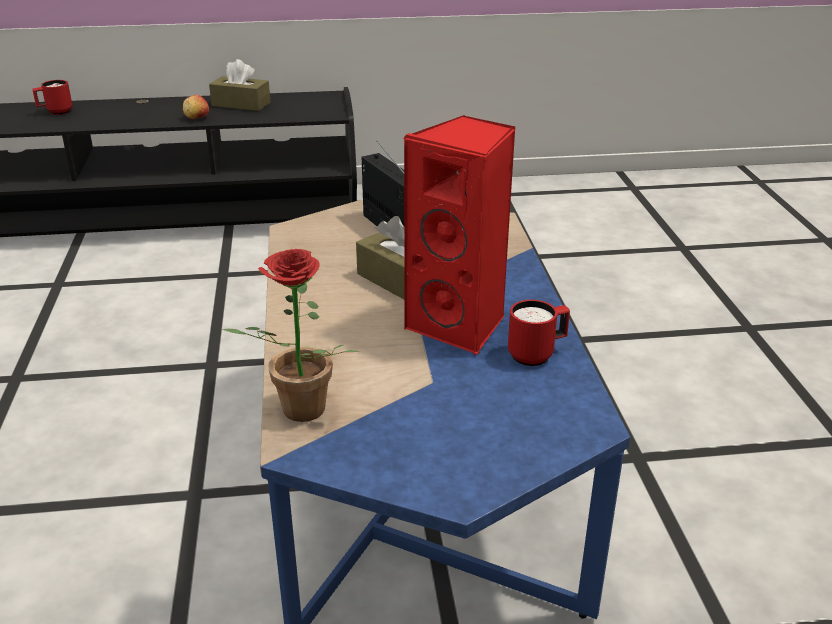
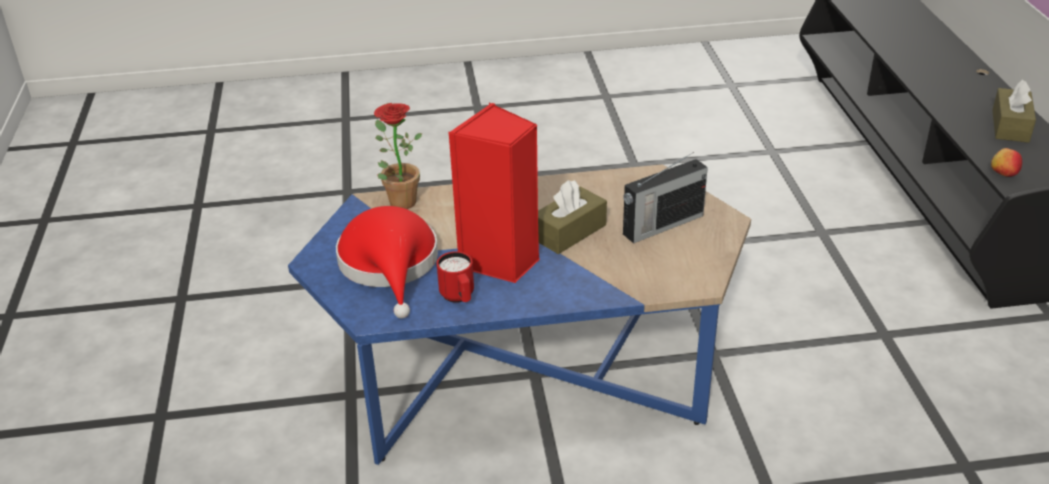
camera: 90 degrees right, 5 degrees up
red mug [32,80,72,115] -> none
apple [183,95,209,119] -> apple moved to [991,148,1022,177]
none -> red hat [336,206,438,319]

